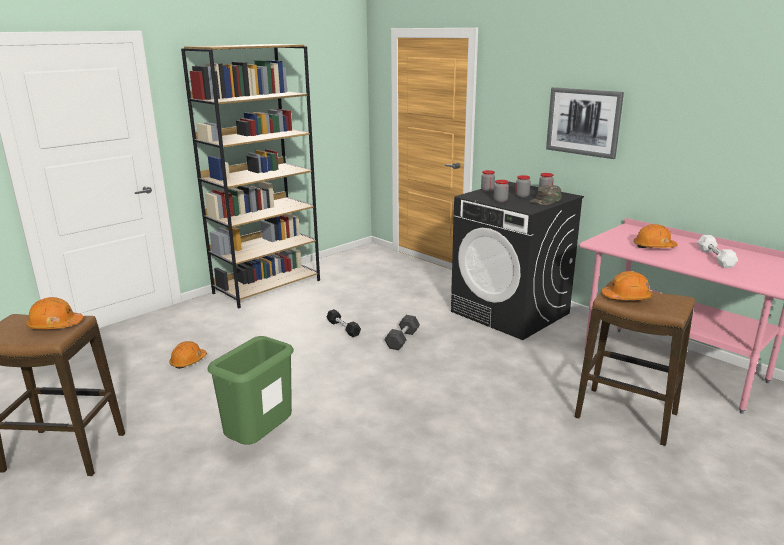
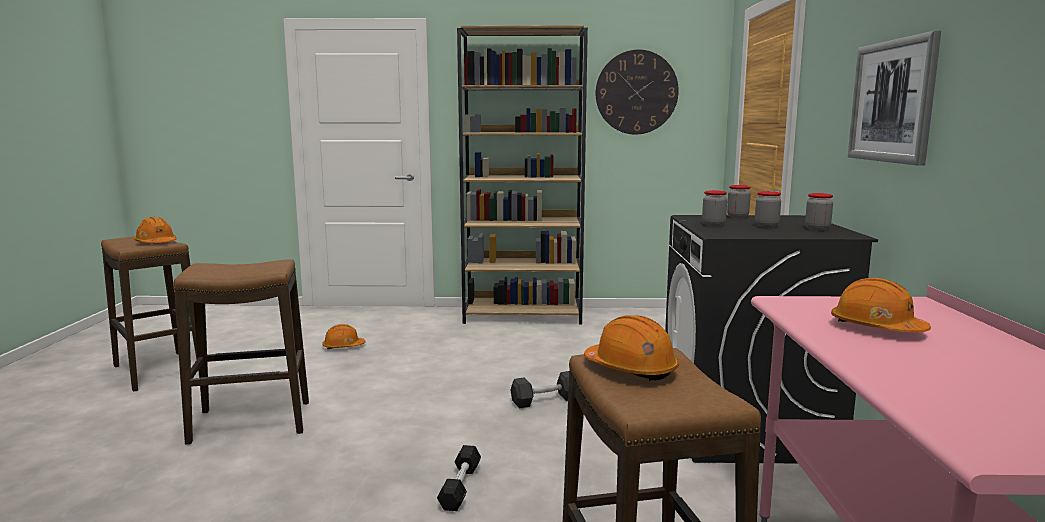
camera: 45 degrees right, 10 degrees down
green trash can [208,336,294,445] -> stool [174,259,309,445]
black dumbbell [327,309,361,337] -> black dumbbell moved to [437,445,481,511]
green cap [529,185,561,205] -> none
white dumbbell [698,235,738,268] -> none
none -> wall clock [596,50,679,134]

